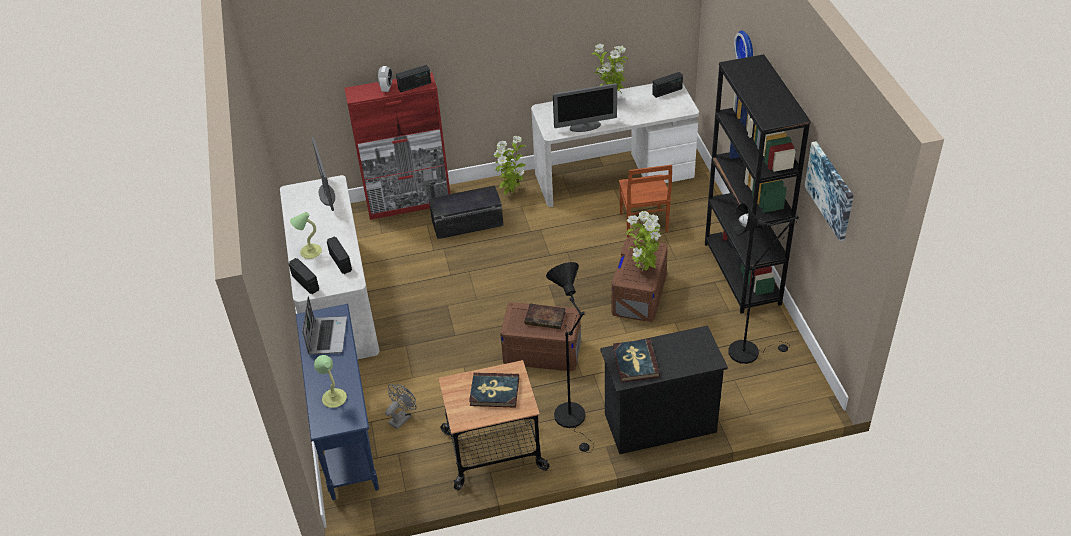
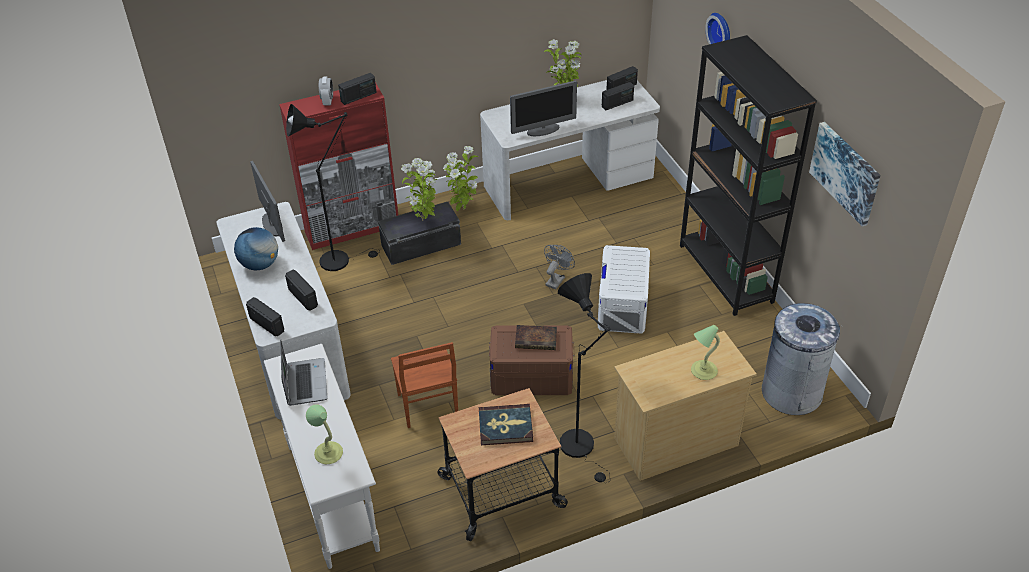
camera: 10 degrees left, 0 degrees up
table lamp [290,212,322,259] -> table lamp moved to [691,325,720,380]
blue console table [296,304,379,500] -> white console table [264,344,380,569]
grey fan [385,384,416,429] -> grey fan moved to [544,245,575,290]
black dresser [600,326,728,454] -> beige dresser [614,331,757,481]
brown storage box [611,238,668,322] -> white storage box [598,245,650,334]
book [613,339,660,382] -> none
brown chair [619,165,672,238] -> brown chair moved to [391,342,458,428]
potted plant [627,211,661,271] -> potted plant moved to [401,158,437,221]
black floor lamp [728,203,799,364] -> black floor lamp moved to [286,104,380,271]
none -> globe [234,227,278,270]
none -> radio [602,82,634,111]
none -> grey trash can [762,303,842,415]

